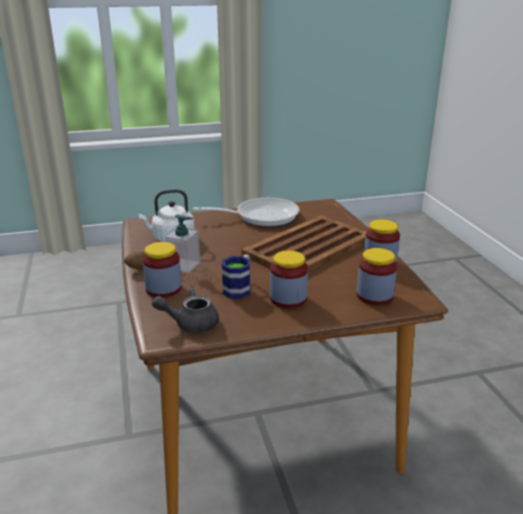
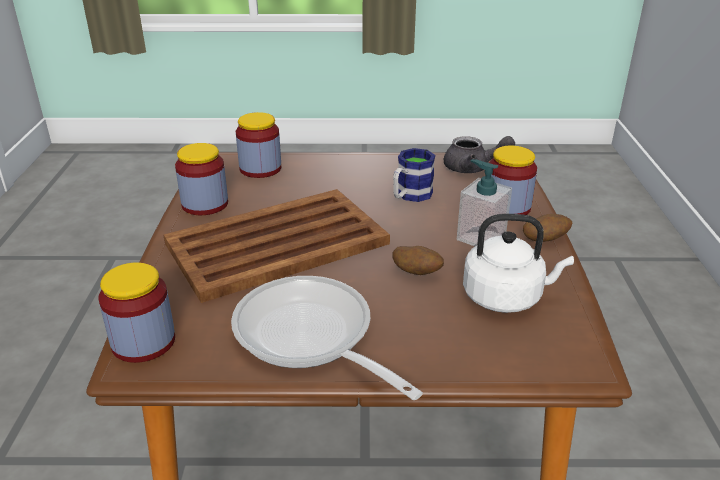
camera: 165 degrees left, 5 degrees up
frying pan [194,198,300,226] -> frying pan turned 45 degrees clockwise [231,276,423,400]
jar [270,251,308,308] -> jar moved to [98,262,175,363]
none -> potato [392,246,444,275]

